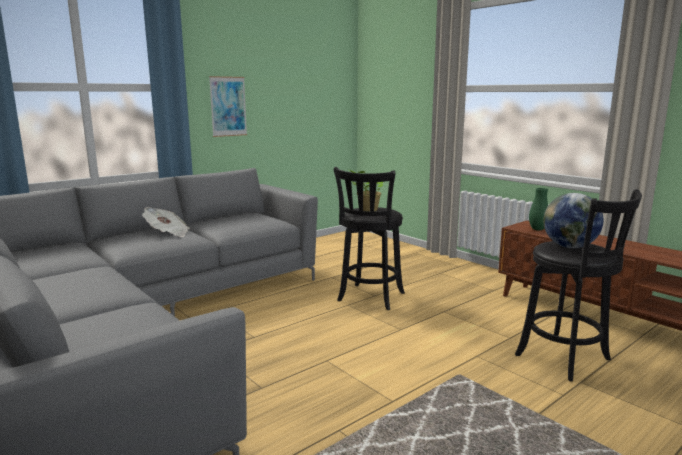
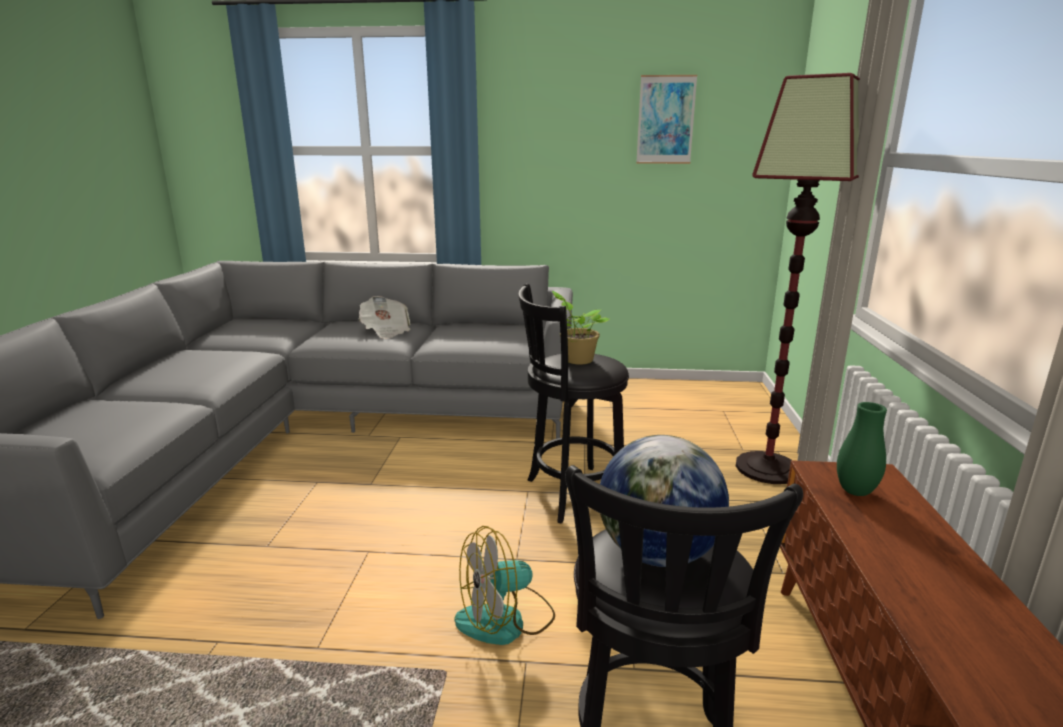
camera: 45 degrees right, 5 degrees up
picture [209,76,247,137] -> picture moved to [636,75,697,164]
none -> fan [454,526,555,645]
none -> floor lamp [736,73,860,484]

